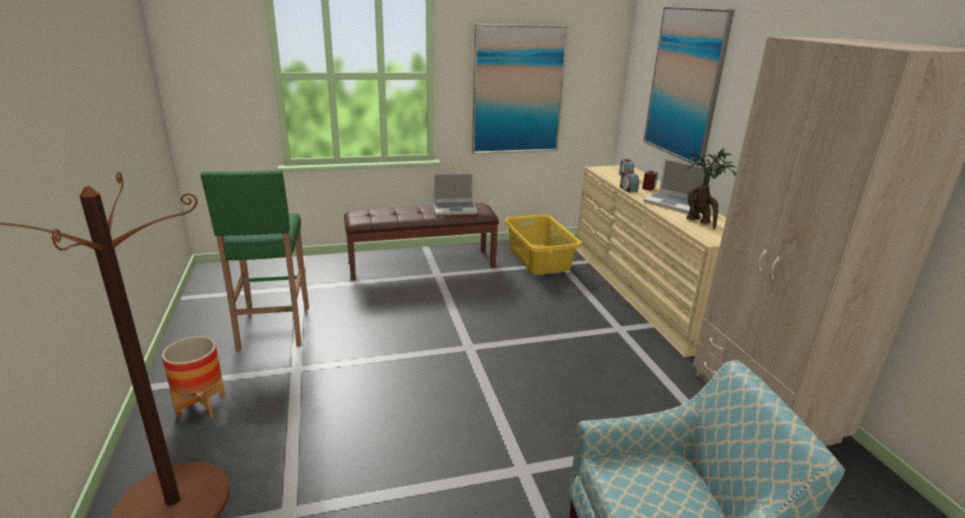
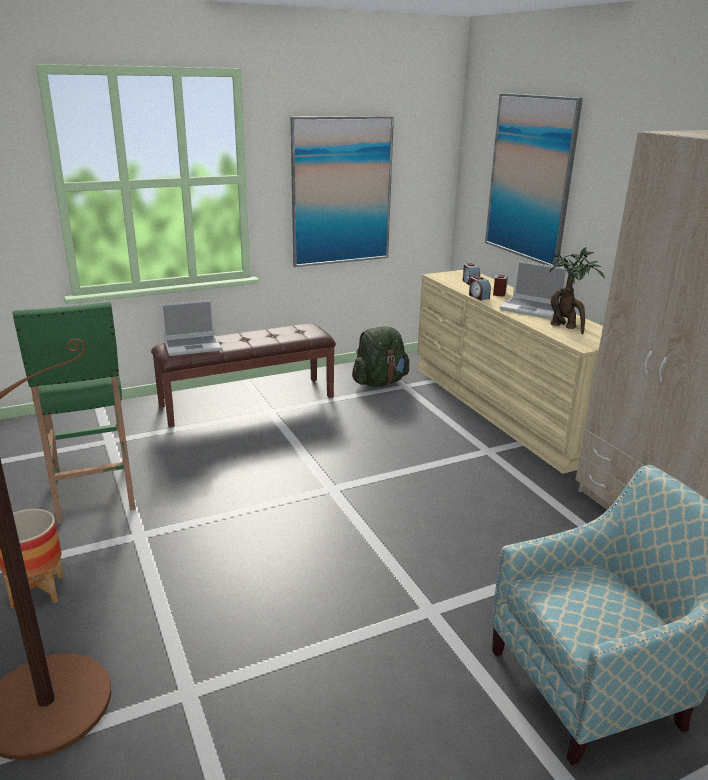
camera: 10 degrees left, 0 degrees up
laptop [433,173,478,215] -> laptop moved to [160,300,221,356]
yellow laundry basket [504,214,582,275] -> green backpack [352,326,409,387]

